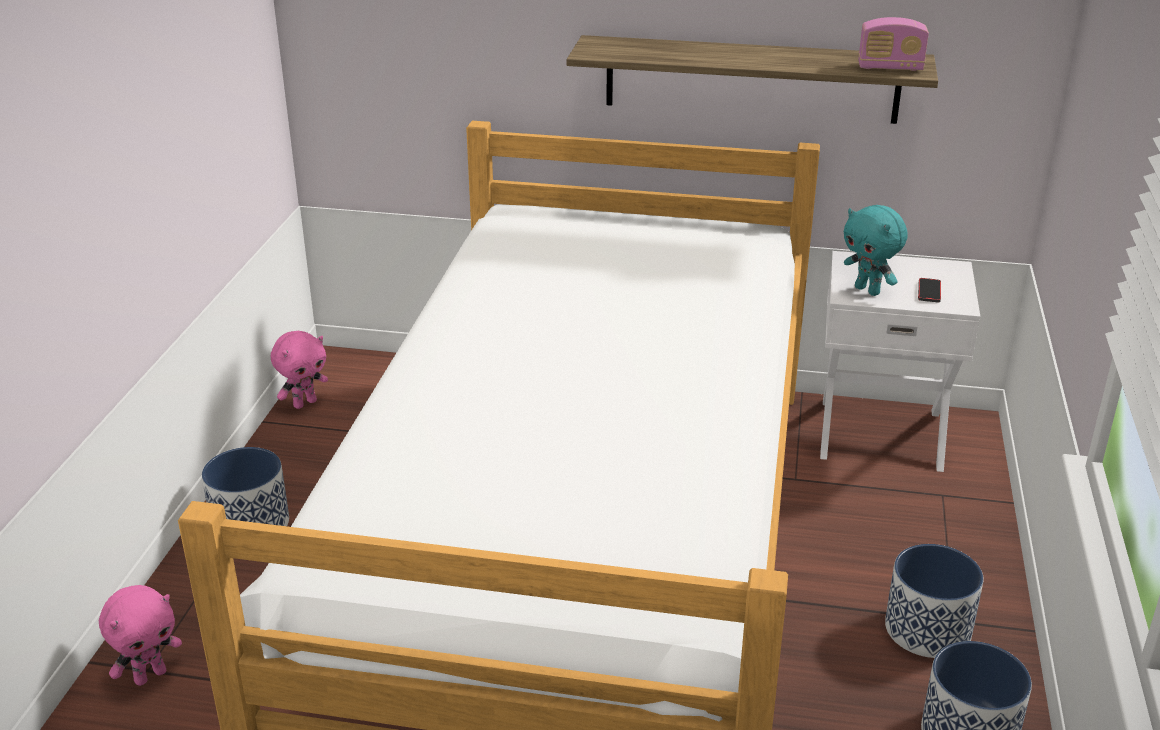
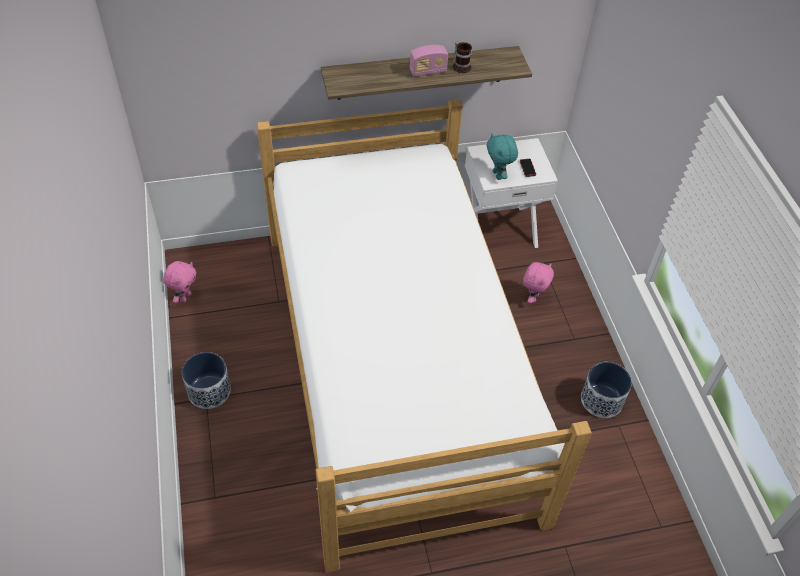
camera: 25 degrees left, 20 degrees up
pink plush toy [99,585,182,686] -> pink plush toy moved to [523,262,554,304]
turquoise plush toy [844,205,908,296] -> turquoise plush toy turned 45 degrees clockwise [487,133,518,180]
radio [858,17,929,71] -> radio moved to [410,45,448,77]
planter [885,544,984,658] -> none
none -> mug [453,42,472,73]

